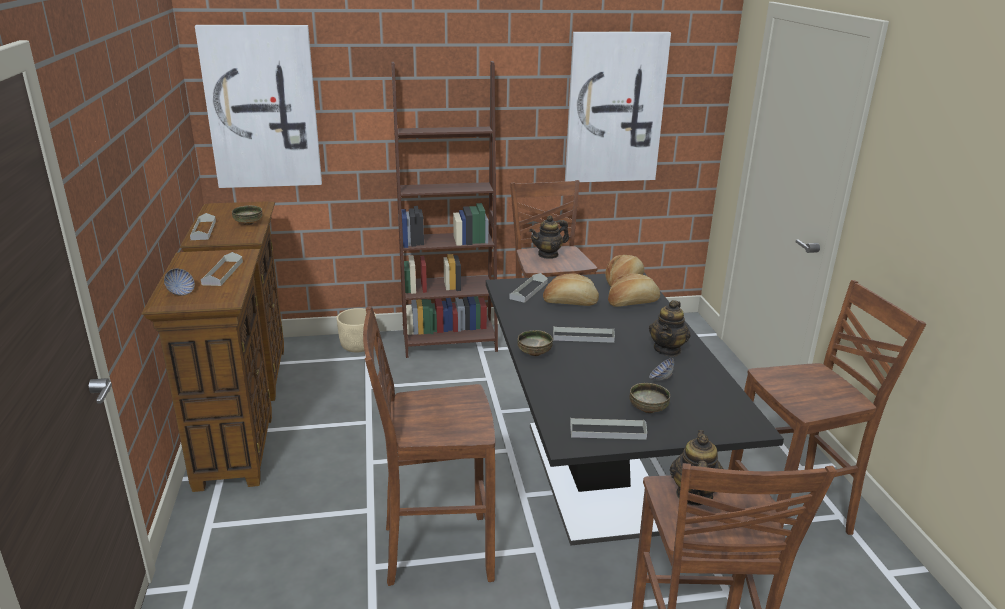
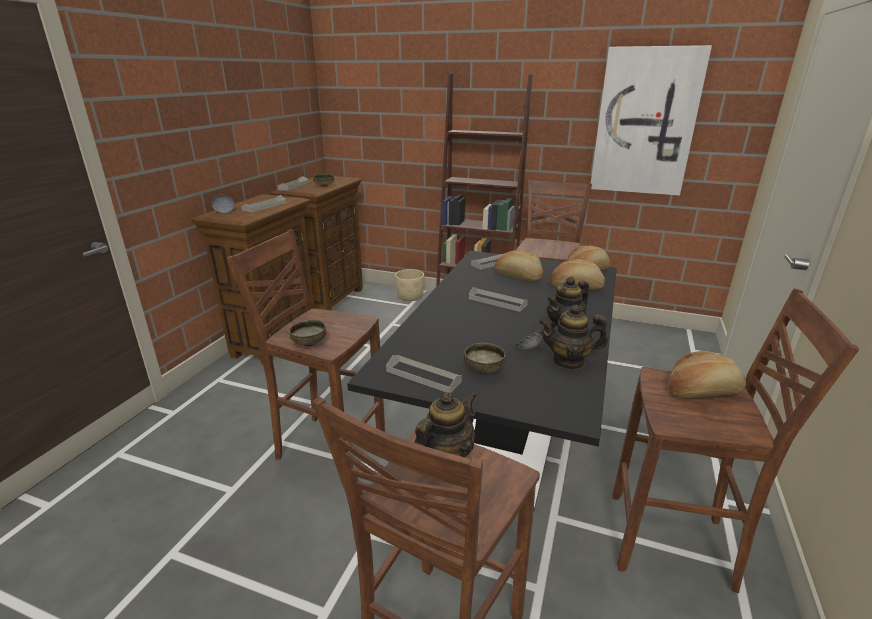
camera: 30 degrees right, 0 degrees up
picture [195,25,322,188] -> none
bowl [518,330,553,356] -> bowl moved to [289,320,326,346]
teapot [529,215,569,259] -> teapot moved to [538,305,608,370]
none -> bread [669,351,746,398]

